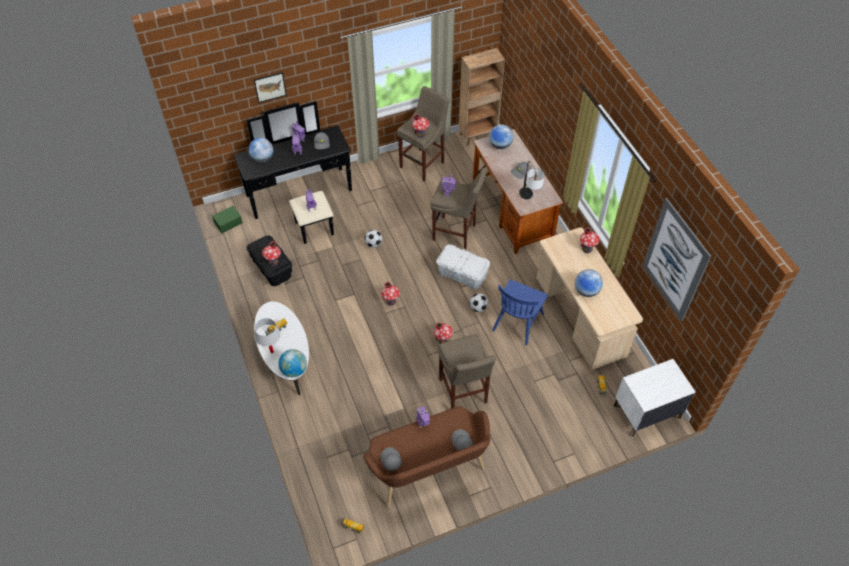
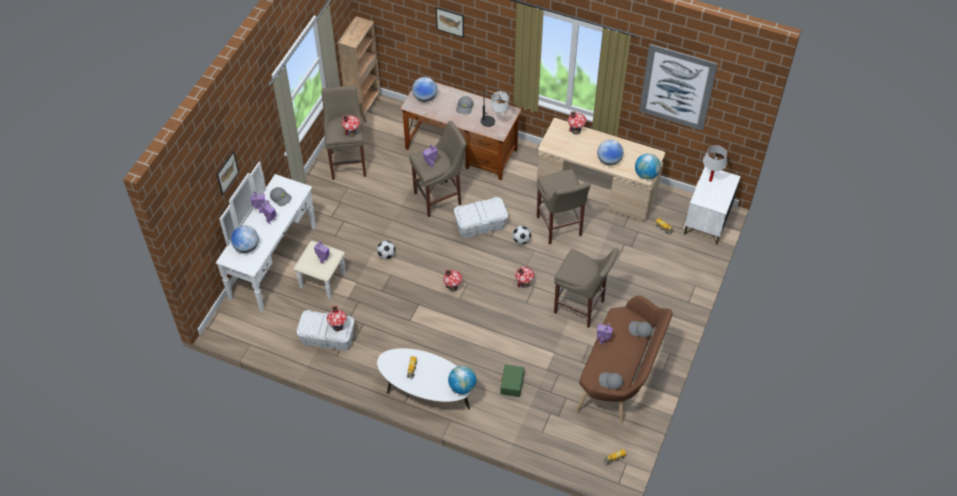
camera: 45 degrees left, 0 degrees up
green storage box [212,206,243,233] -> green storage box moved to [500,364,524,397]
black dresser [234,101,352,244] -> white dresser [216,161,345,312]
black storage box [247,235,292,286] -> white storage box [297,310,354,351]
white table lamp [254,318,281,353] -> white table lamp moved to [703,145,727,182]
blue chair [492,279,548,345] -> beige stool [537,169,590,245]
none -> picture [436,7,464,38]
none -> globe [635,153,661,179]

